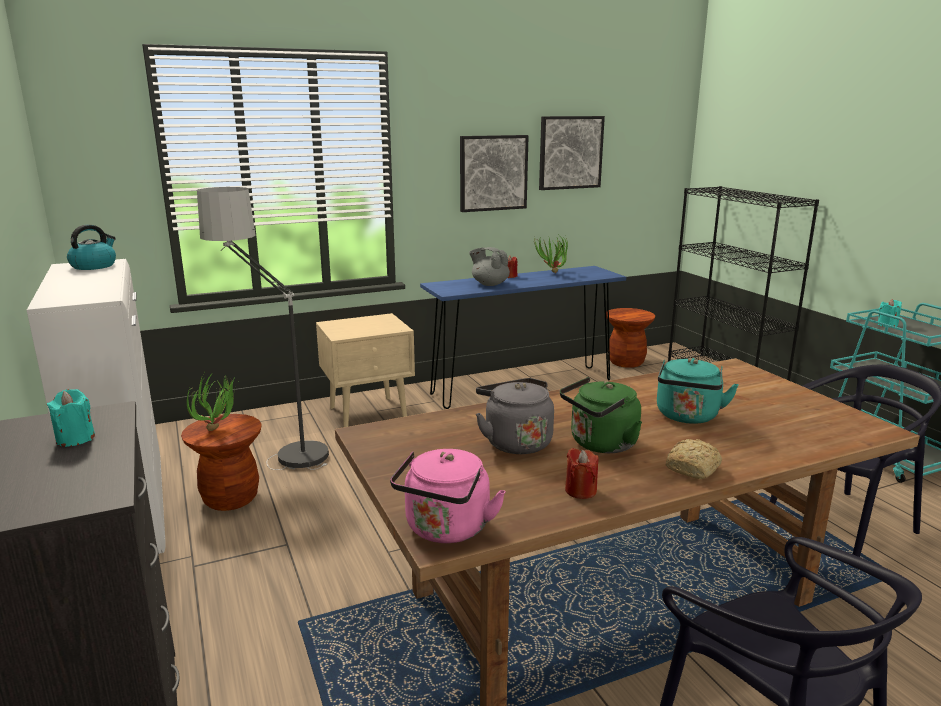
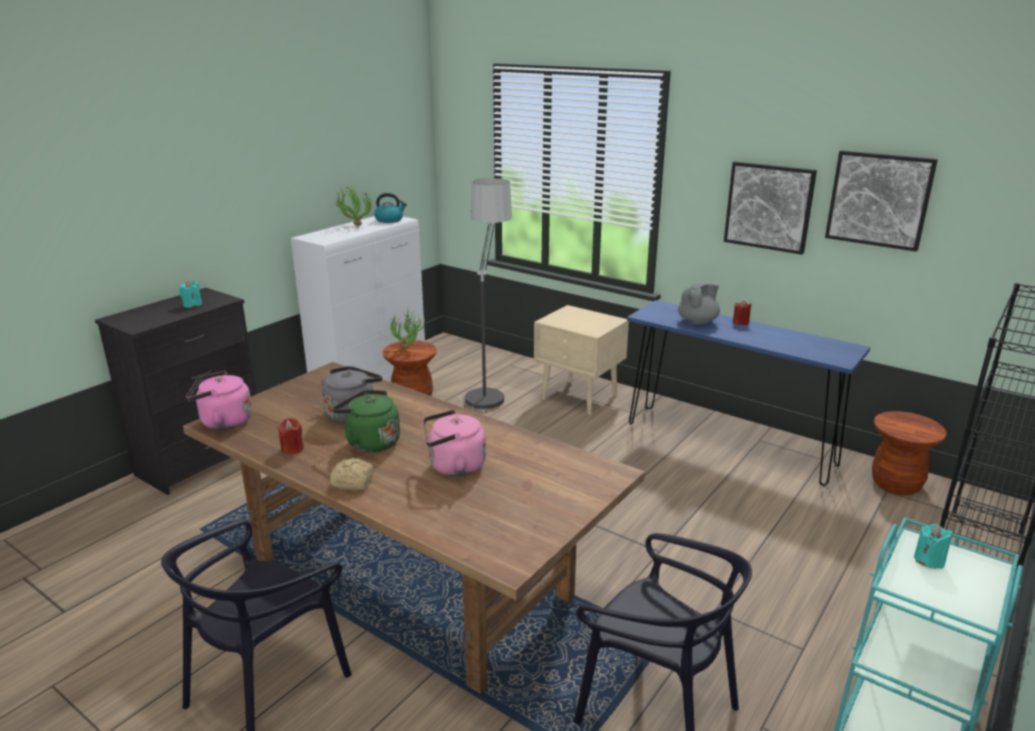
camera: 60 degrees right, 5 degrees up
grey teapot [469,247,510,286] -> grey teapot turned 45 degrees clockwise [678,283,720,325]
potted plant [534,234,568,273] -> potted plant moved to [334,186,371,226]
turquoise kettle [657,358,739,424] -> pink kettle [423,410,486,477]

